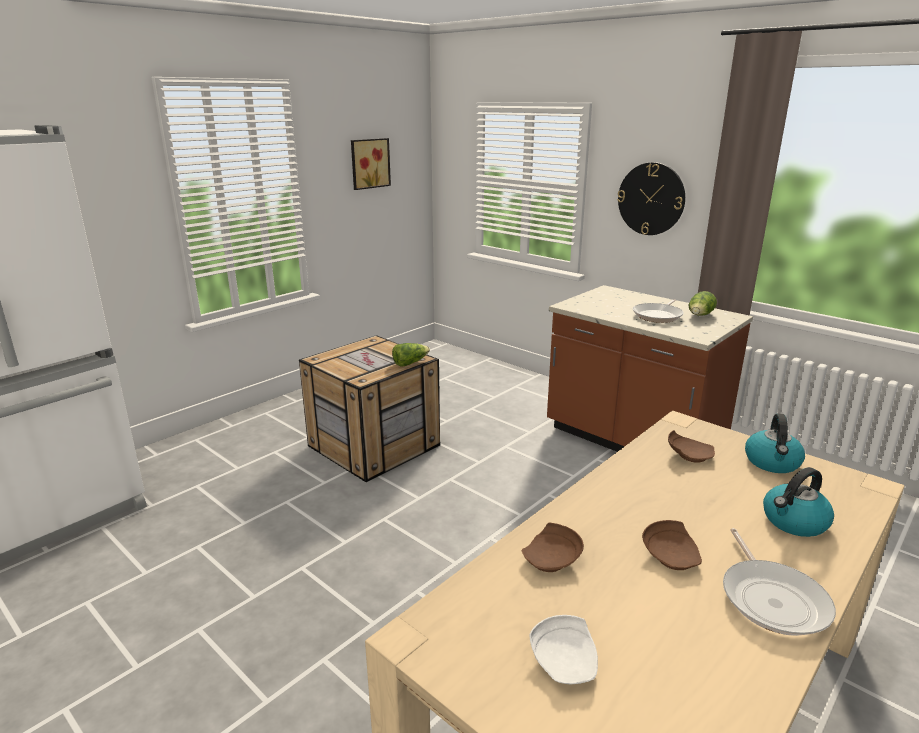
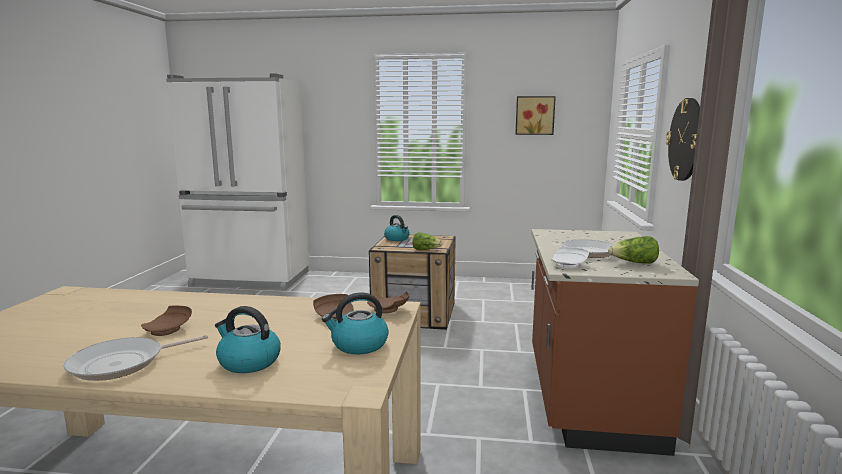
camera: 55 degrees right, 10 degrees down
brown plate [522,523,584,572] -> brown plate moved to [367,291,410,313]
white plate [530,615,598,684] -> white plate moved to [551,247,589,269]
none -> kettle [384,215,410,241]

